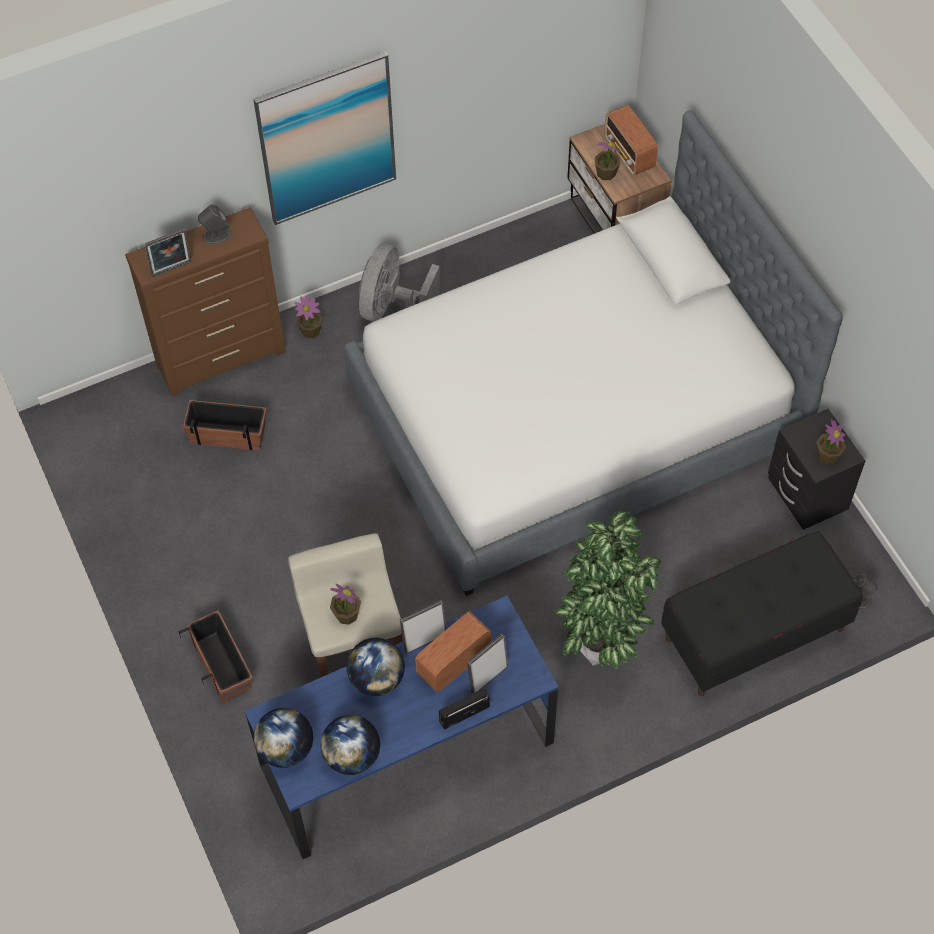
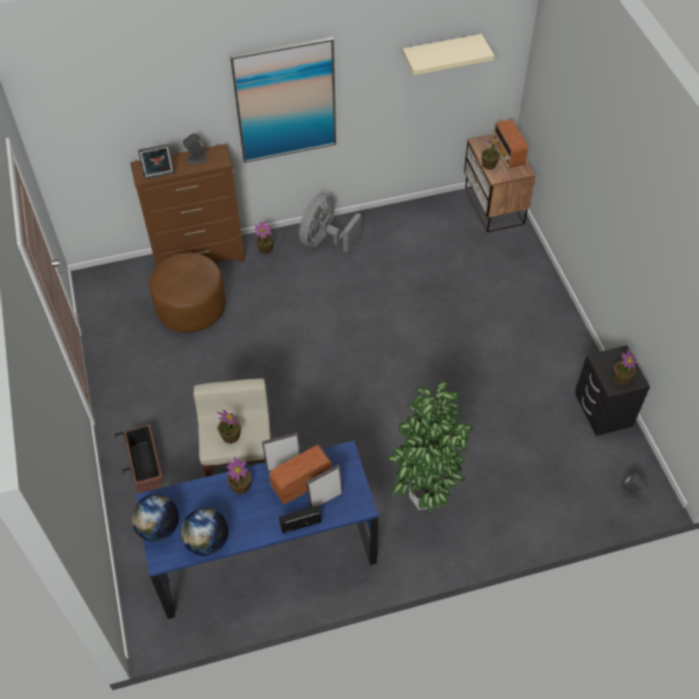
camera: 10 degrees right, 5 degrees down
planter [183,400,266,451] -> brown ottoman [149,252,226,333]
bed [344,111,843,596] -> none
globe [347,638,405,696] -> potted plant [226,457,251,494]
black bench [661,531,863,696] -> none
none -> beige shelf [402,34,495,75]

